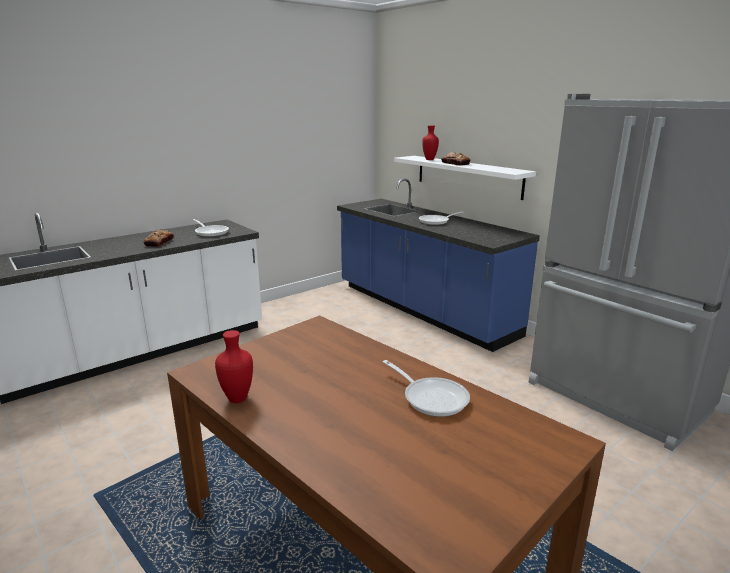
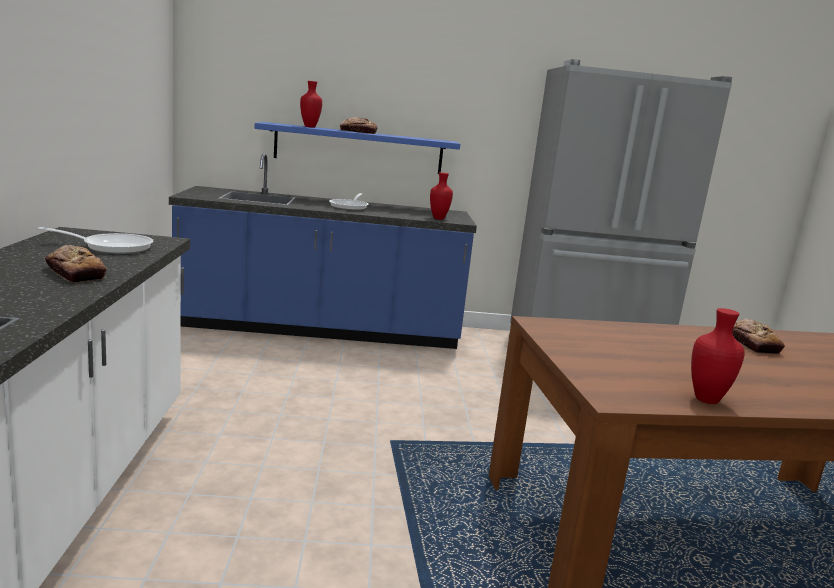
camera: 55 degrees left, 5 degrees down
frying pan [383,360,470,417] -> bread [733,318,785,354]
white shelf [394,156,536,200] -> blue shelf [255,122,460,174]
none -> red vase [430,172,453,220]

